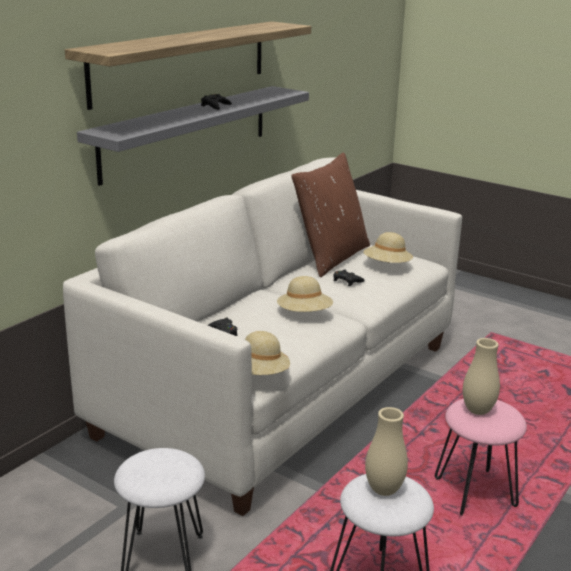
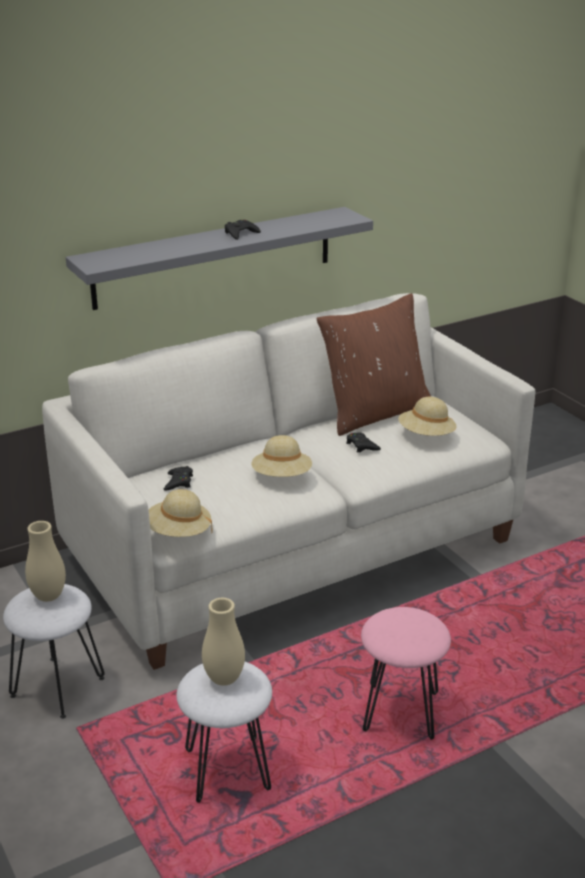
camera: 25 degrees right, 5 degrees up
shelf [65,21,311,110] -> none
beige vase [463,338,500,415] -> beige vase moved to [25,521,66,602]

